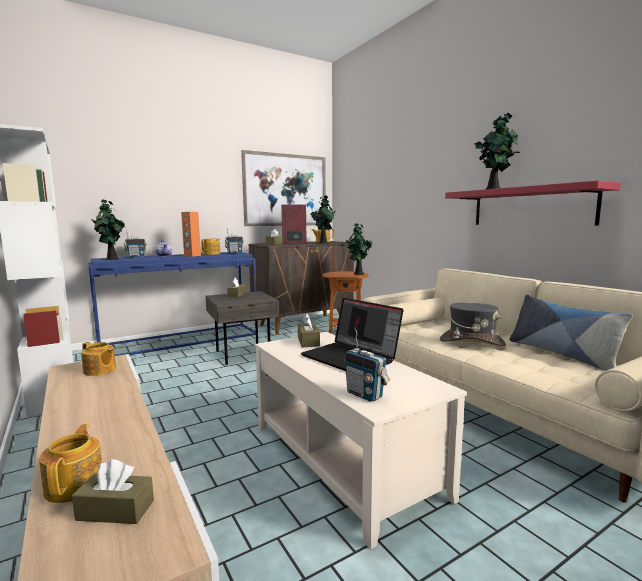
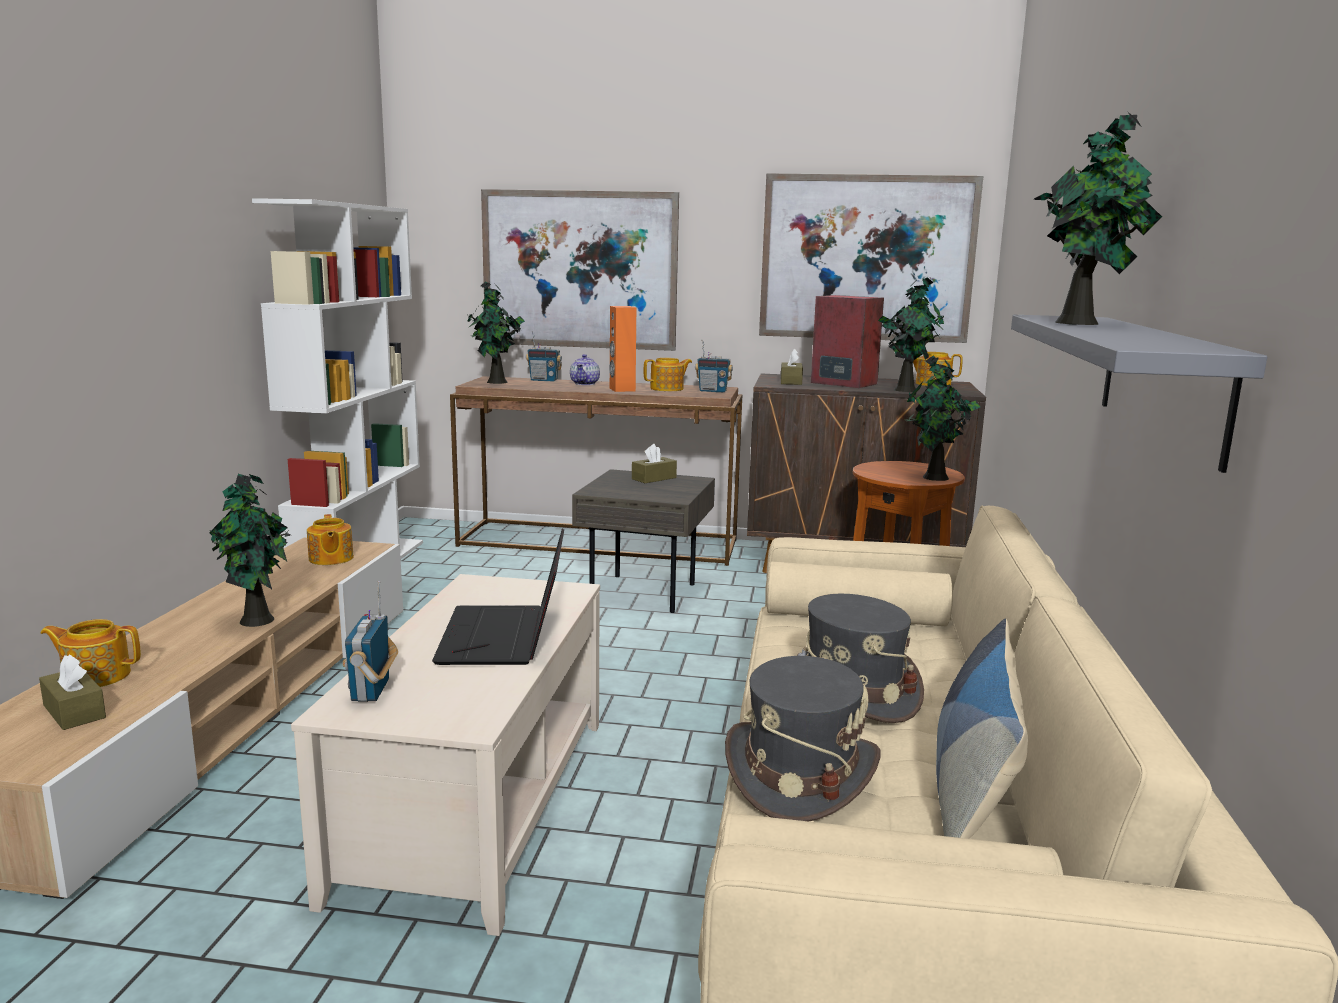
camera: 40 degrees right, 5 degrees up
teapot [39,424,102,503] -> teapot turned 120 degrees counterclockwise [41,619,141,687]
blue console table [88,252,256,356] -> brown console table [450,376,742,566]
brown tissue box [298,314,320,347] -> none
red shelf [445,181,621,225] -> grey shelf [1011,315,1267,473]
none -> potted plant [209,474,291,627]
none -> picture [481,189,679,351]
none -> grey hat [725,656,881,821]

